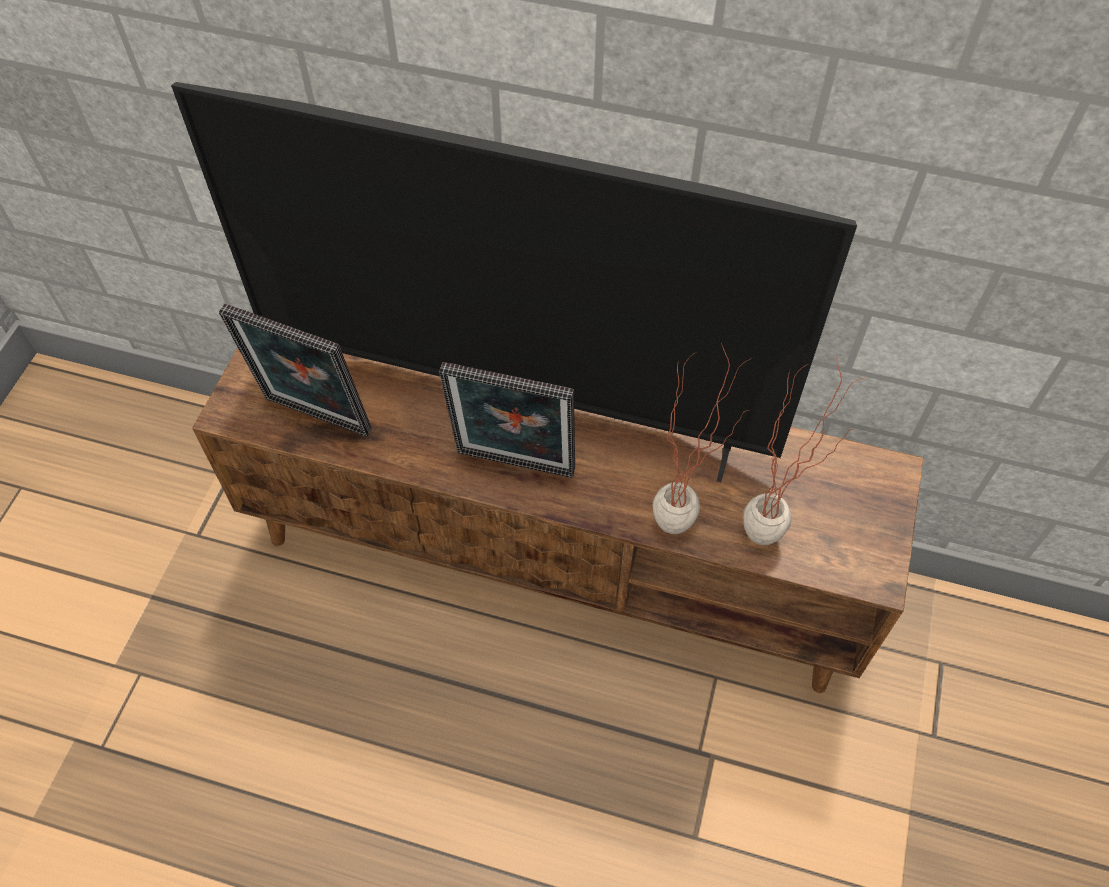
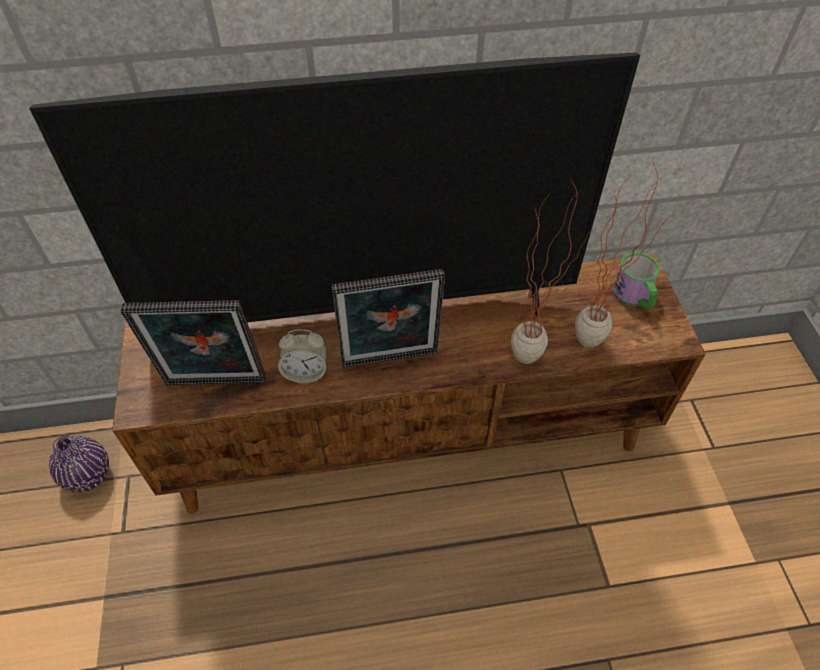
camera: 25 degrees left, 5 degrees down
none -> purple vase [49,435,109,492]
none -> alarm clock [278,329,327,383]
none -> mug [612,252,660,309]

